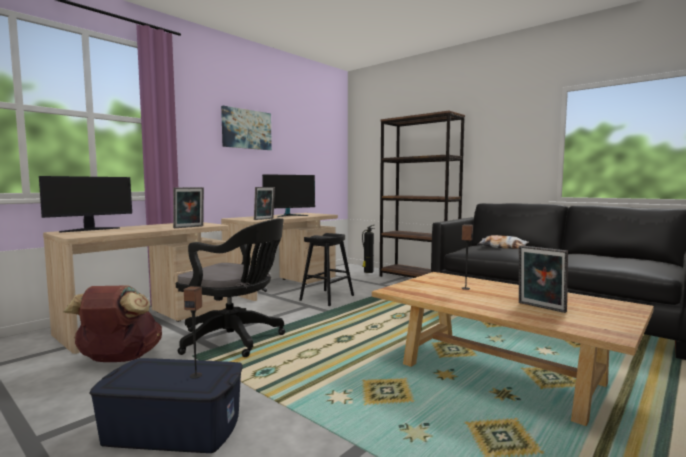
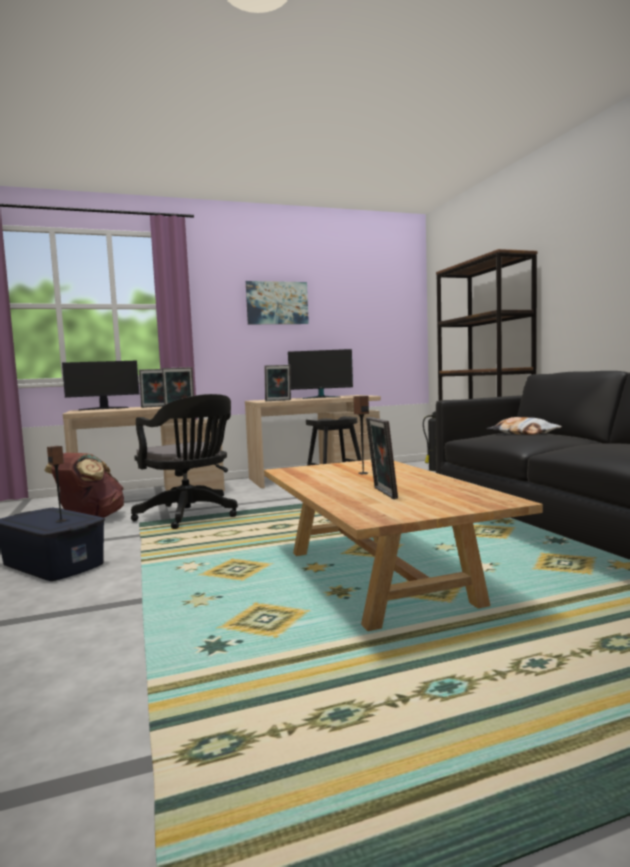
camera: 30 degrees right, 0 degrees up
none -> picture frame [139,369,164,408]

